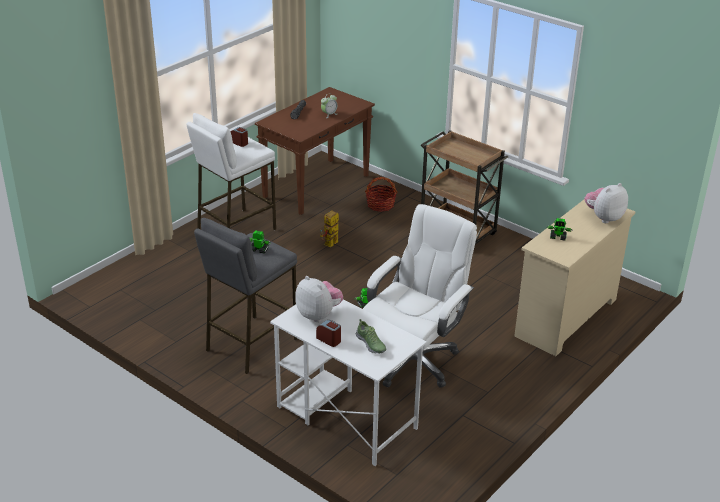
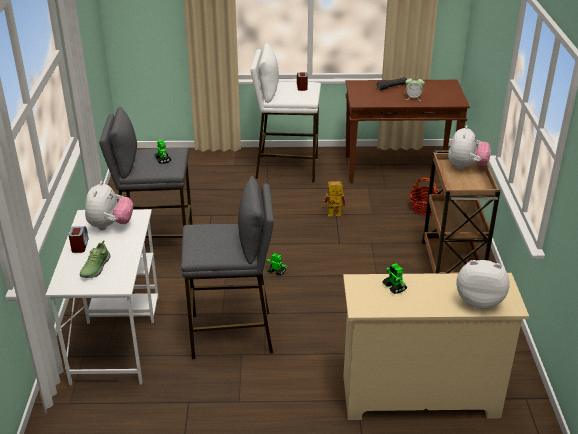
camera: 50 degrees right, 0 degrees up
white office chair [363,204,477,388] -> grey stool [181,176,274,359]
none -> plush toy [448,125,491,170]

